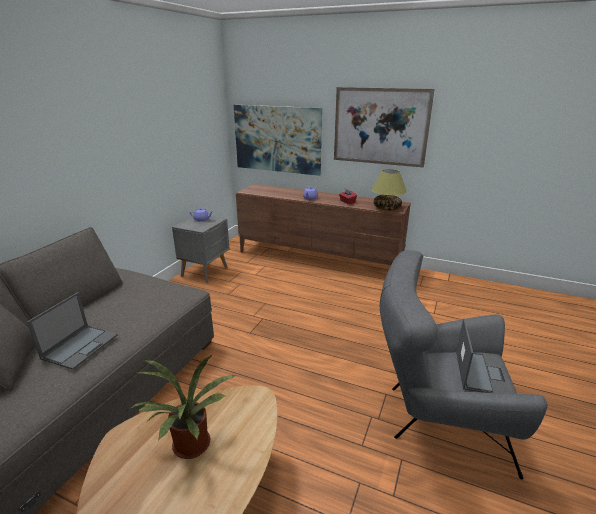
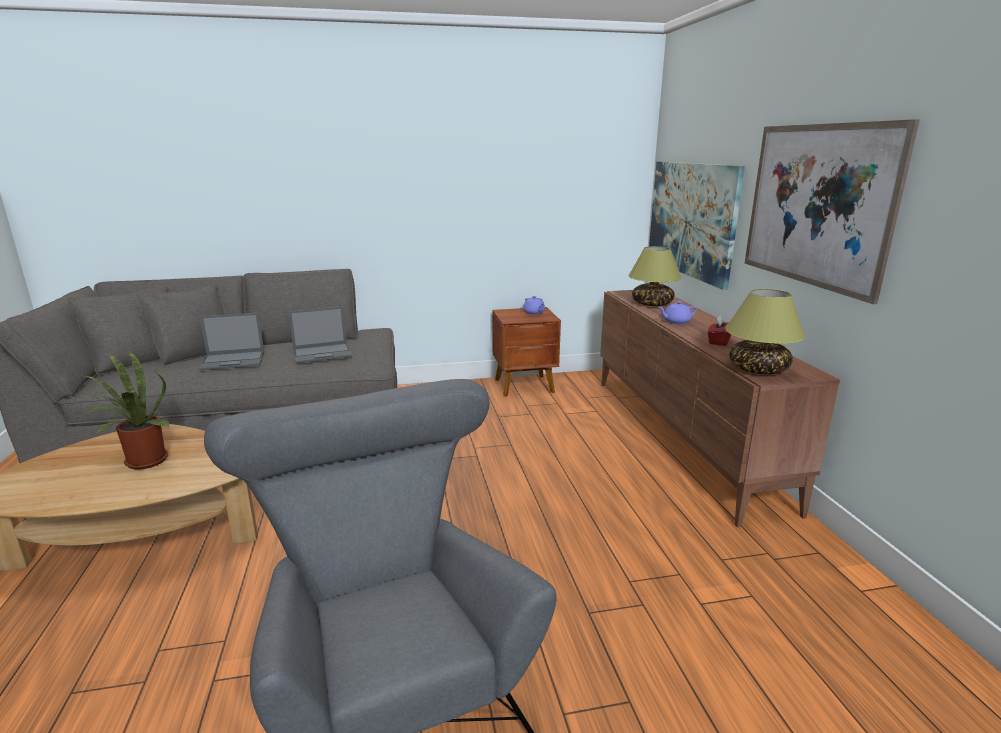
camera: 55 degrees right, 5 degrees down
grey nightstand [172,216,230,283] -> brown nightstand [492,307,561,397]
laptop [456,318,510,394] -> laptop moved to [288,306,352,363]
none -> table lamp [628,246,682,306]

